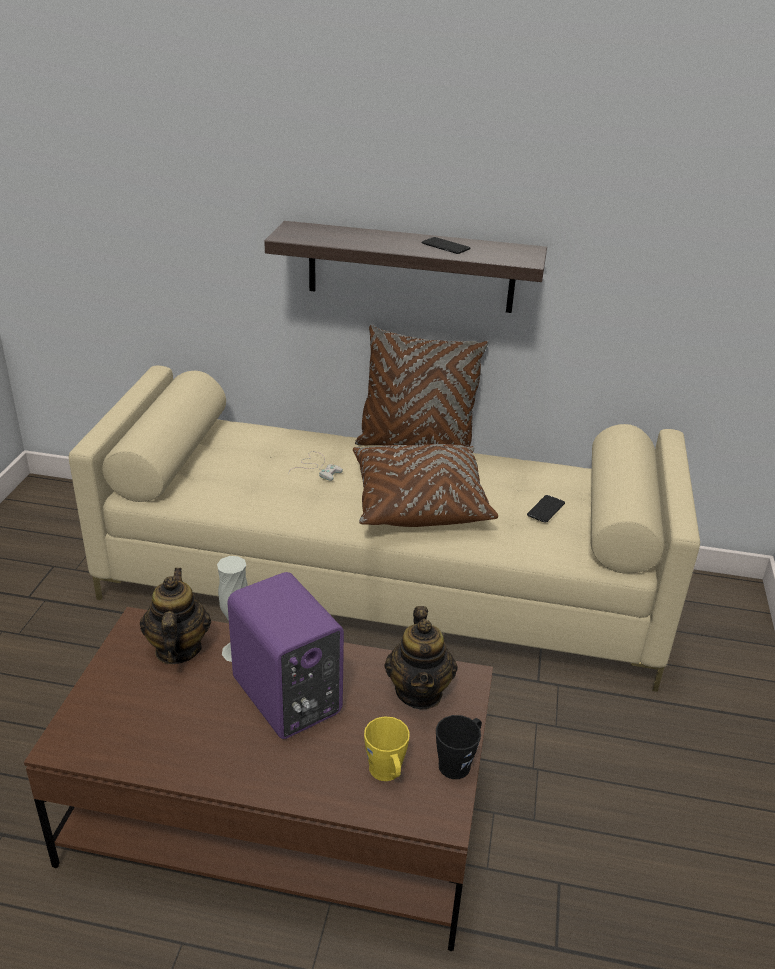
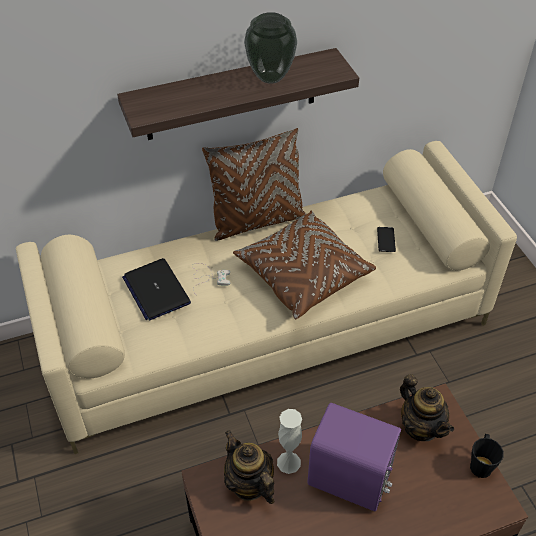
camera: 30 degrees left, 15 degrees up
yellow mug [364,716,410,781] -> none
phone [422,237,470,254] -> vase [244,12,297,84]
none -> laptop [122,258,191,321]

